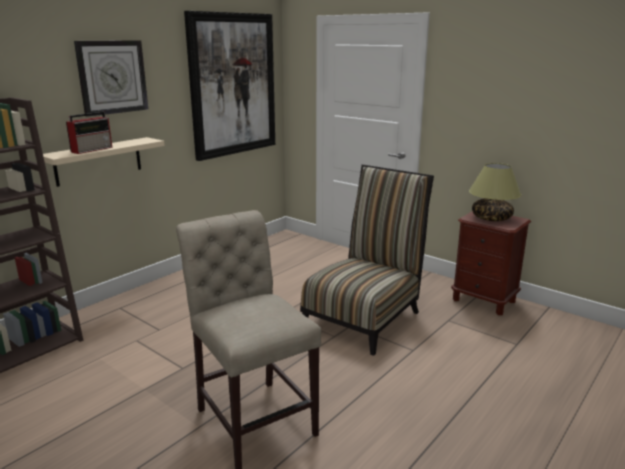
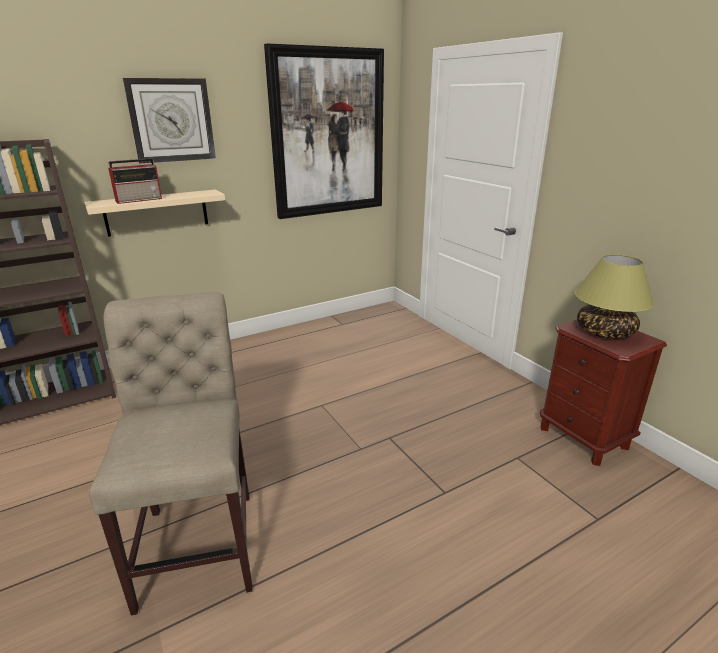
camera: 20 degrees right, 5 degrees up
chair [300,165,434,356] -> none

